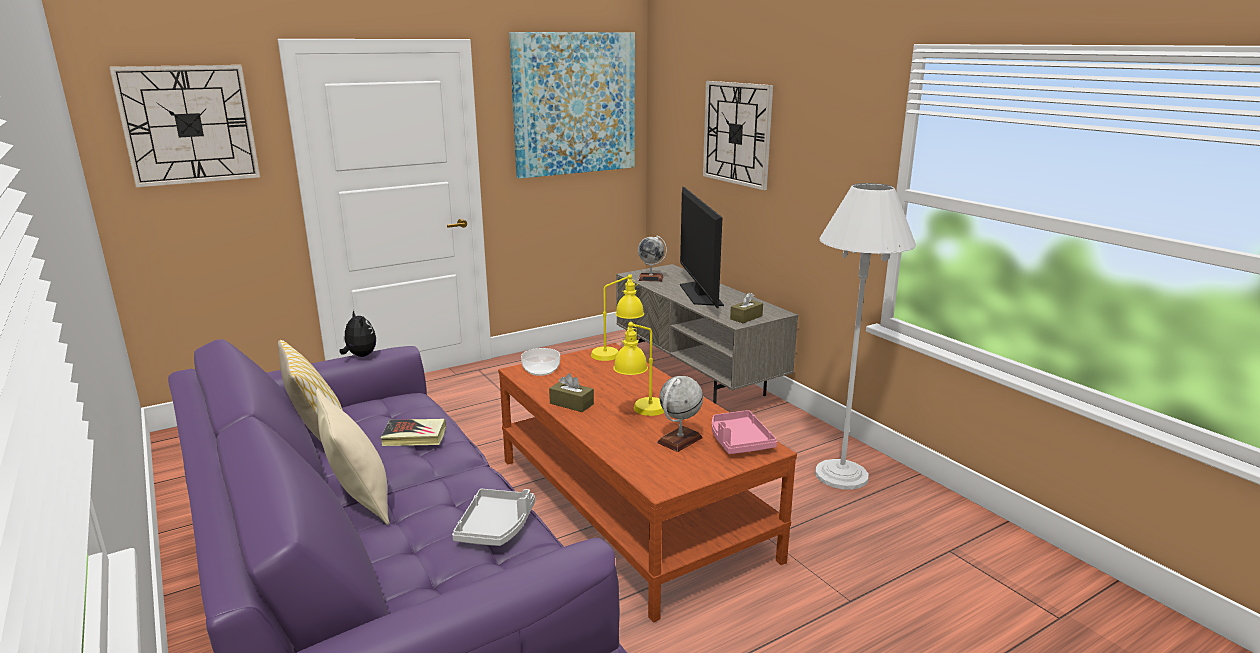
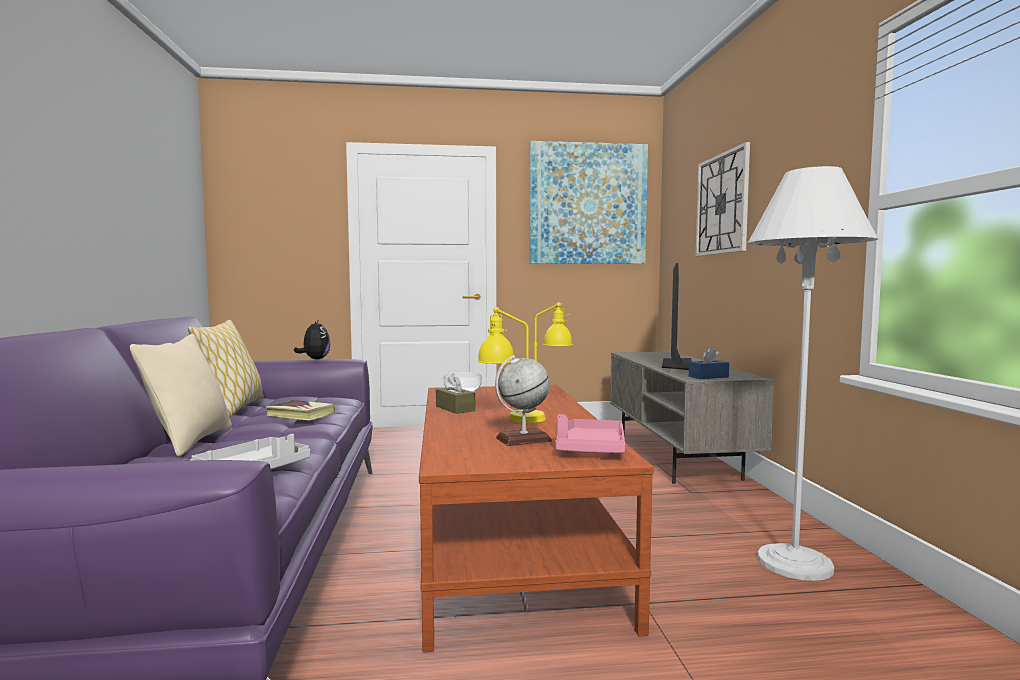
camera: 25 degrees right, 15 degrees down
wall clock [109,65,260,188] -> none
globe [638,236,667,281] -> none
brown tissue box [730,292,763,323] -> blue tissue box [689,347,729,379]

